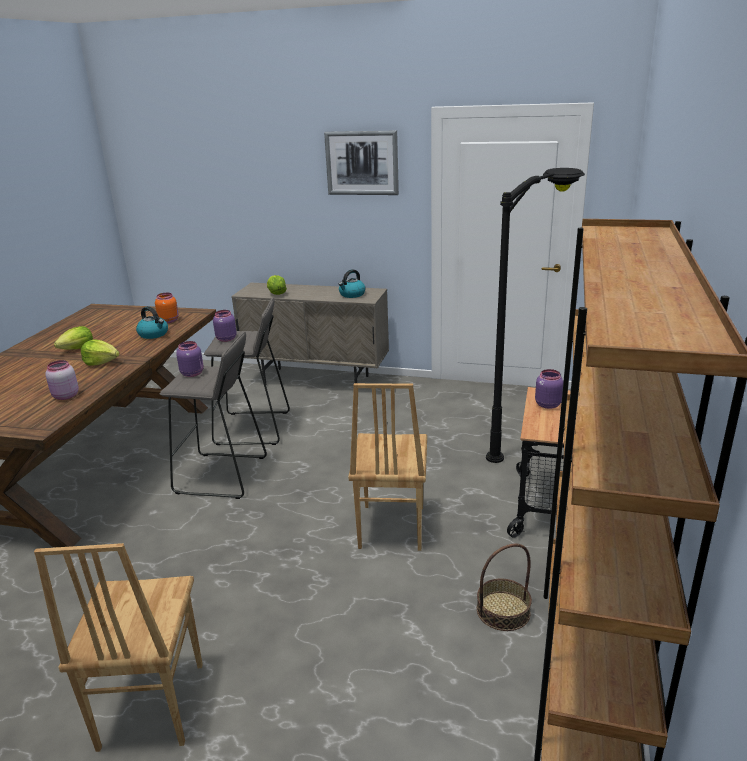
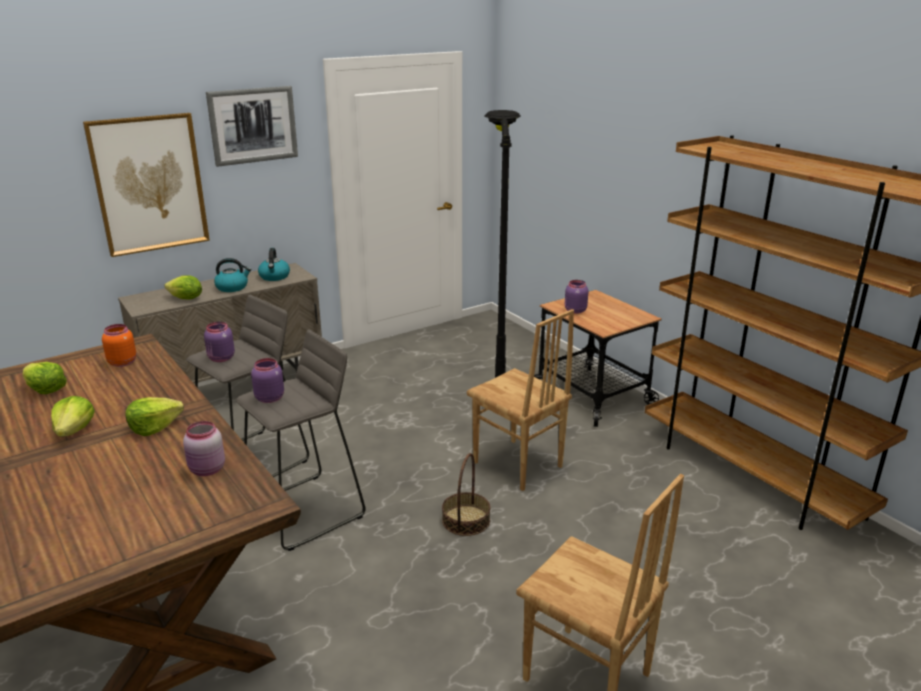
camera: 50 degrees left, 0 degrees up
kettle [136,306,168,339] -> kettle moved to [214,258,251,292]
basket [477,544,532,631] -> basket moved to [442,453,491,536]
none -> lettuce [23,362,67,394]
none -> picture [83,113,210,257]

